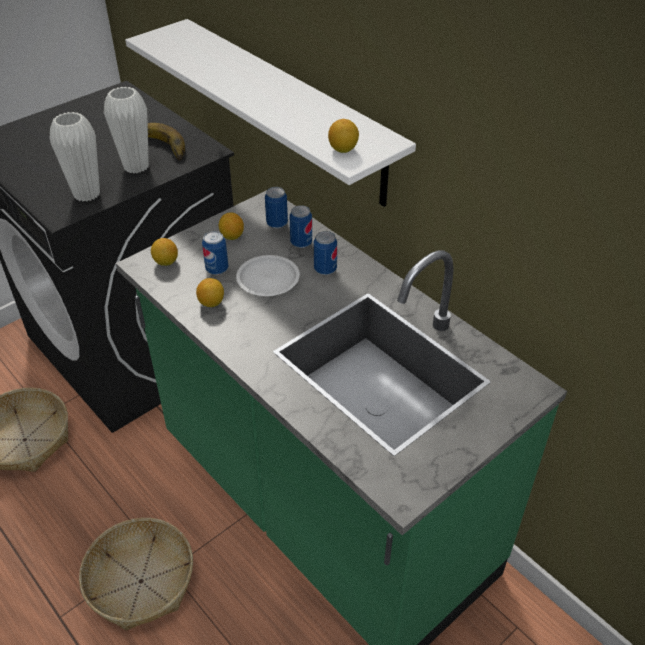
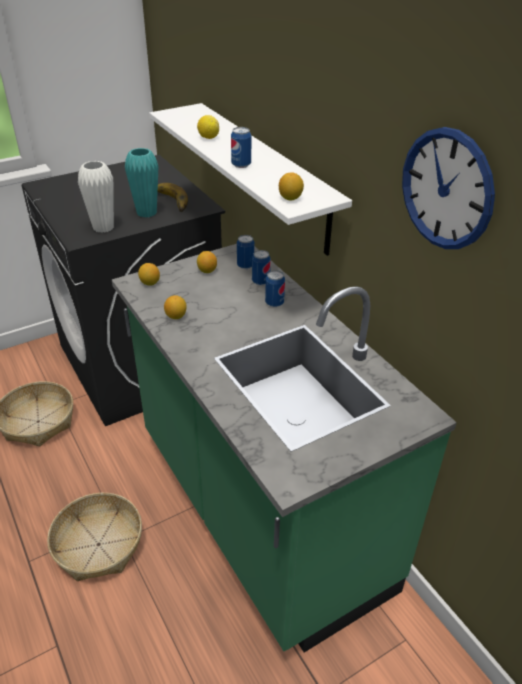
camera: 10 degrees right, 5 degrees down
white vase [104,87,149,174] -> turquoise vase [125,148,158,217]
can [202,231,228,275] -> can moved to [231,127,251,168]
white plate [236,255,300,296] -> none
none -> lemon [197,115,219,139]
none -> wall clock [402,127,495,249]

